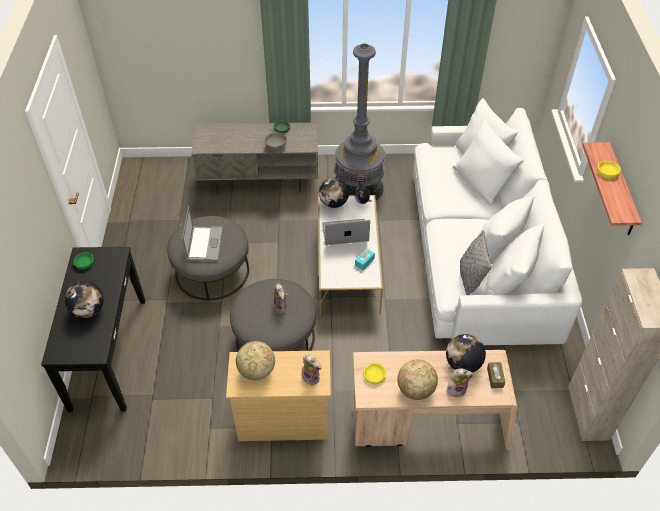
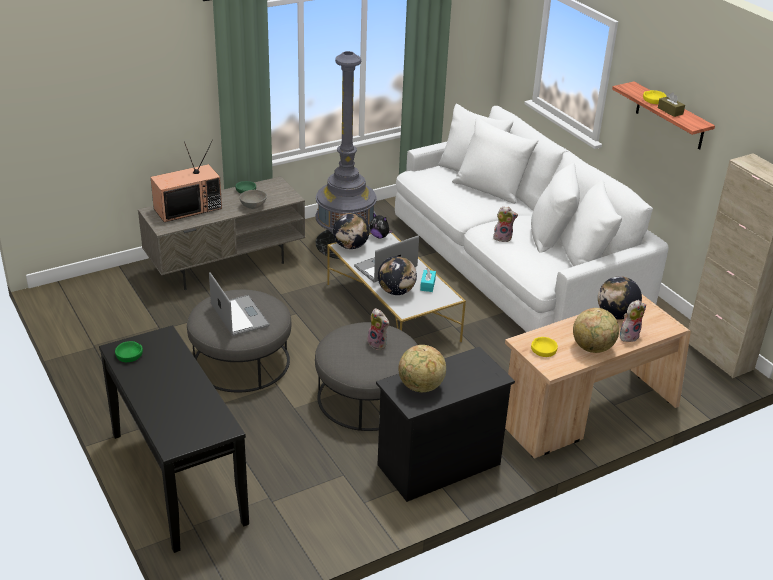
camera: 30 degrees left, 15 degrees down
globe [65,281,104,318] -> globe moved to [378,256,417,295]
beige dresser [226,350,331,441] -> black dresser [376,347,515,502]
plush toy [301,355,322,385] -> plush toy moved to [493,206,518,242]
grey pillow [460,230,491,295] -> none
brown tissue box [487,362,505,388] -> brown tissue box moved to [658,92,685,117]
none -> television [150,139,222,222]

